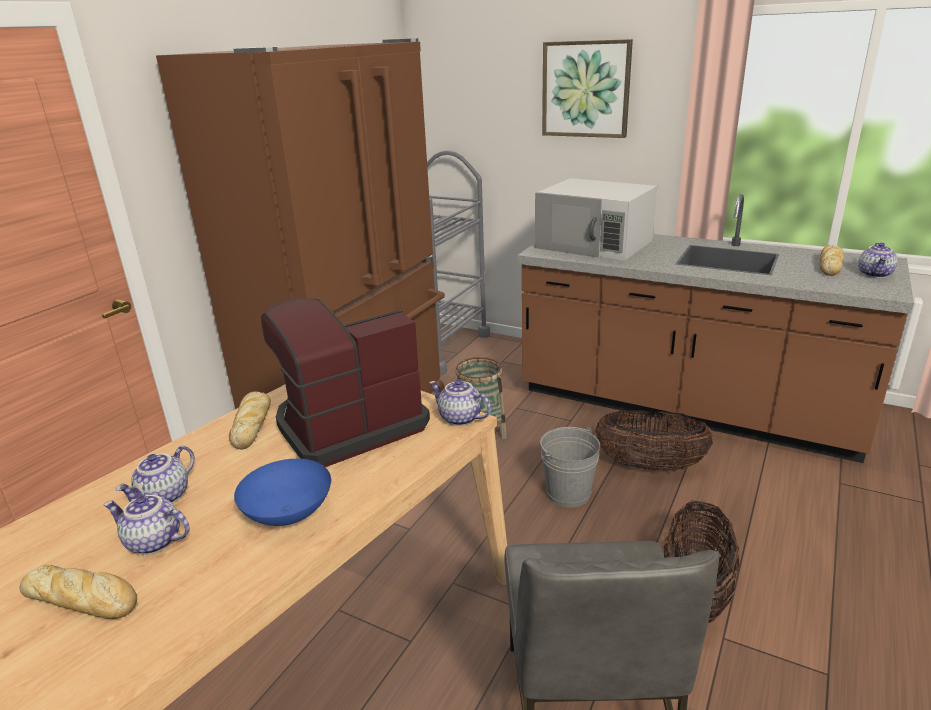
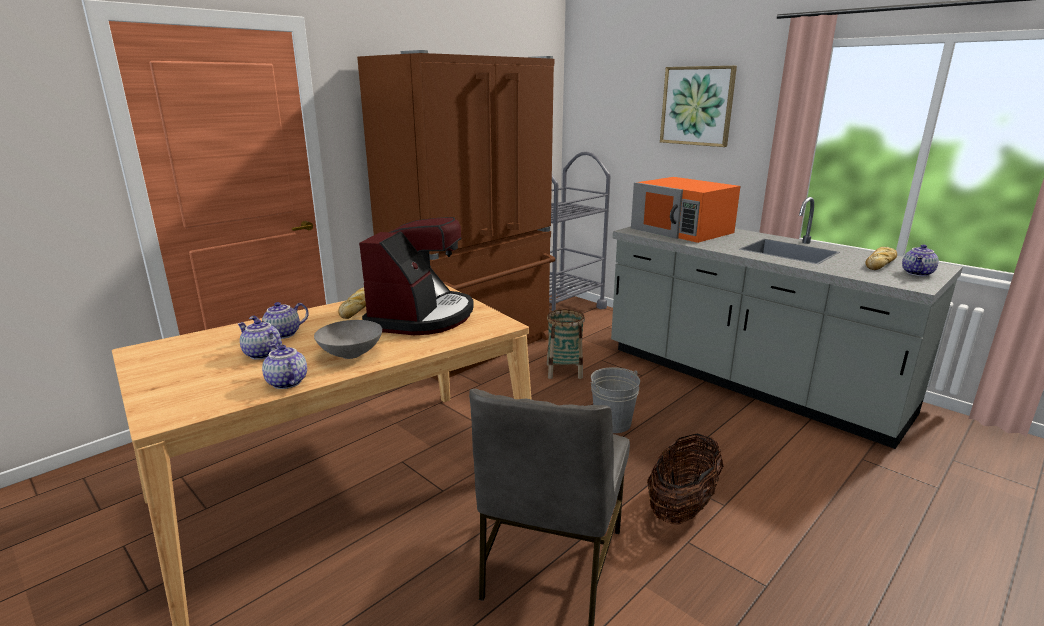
camera: 15 degrees right, 5 degrees down
bread [19,565,137,619] -> none
blue bowl [234,459,331,526] -> grey bowl [314,320,382,359]
coffee machine [261,298,430,467] -> coffee machine turned 120 degrees clockwise [359,217,474,335]
teapot [429,380,491,426] -> teapot moved to [262,344,307,389]
brown counter [517,194,914,463] -> grey counter [611,197,963,449]
white microwave [535,178,657,261] -> orange microwave [631,177,740,243]
basket [595,409,713,471] -> none

